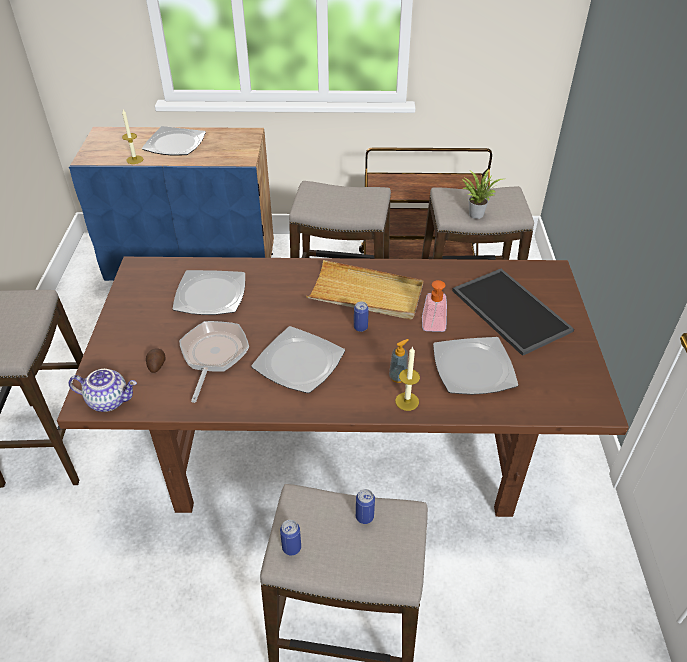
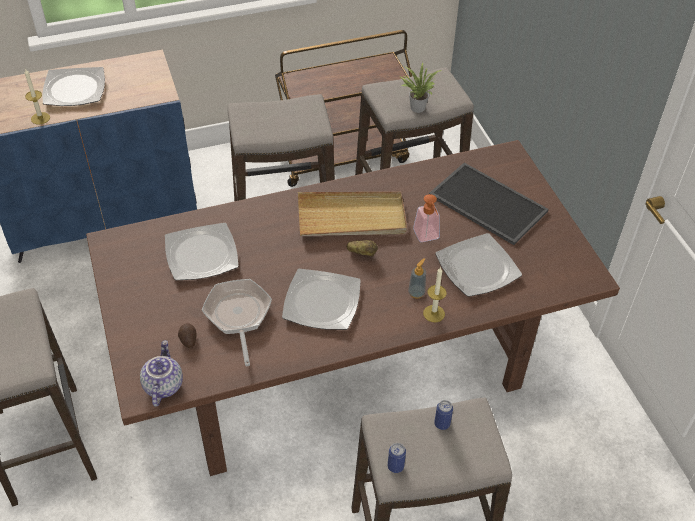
camera: 20 degrees left, 5 degrees up
teapot [69,369,137,412] -> teapot turned 75 degrees counterclockwise [140,340,183,407]
can [354,301,369,332] -> potato [347,240,378,257]

